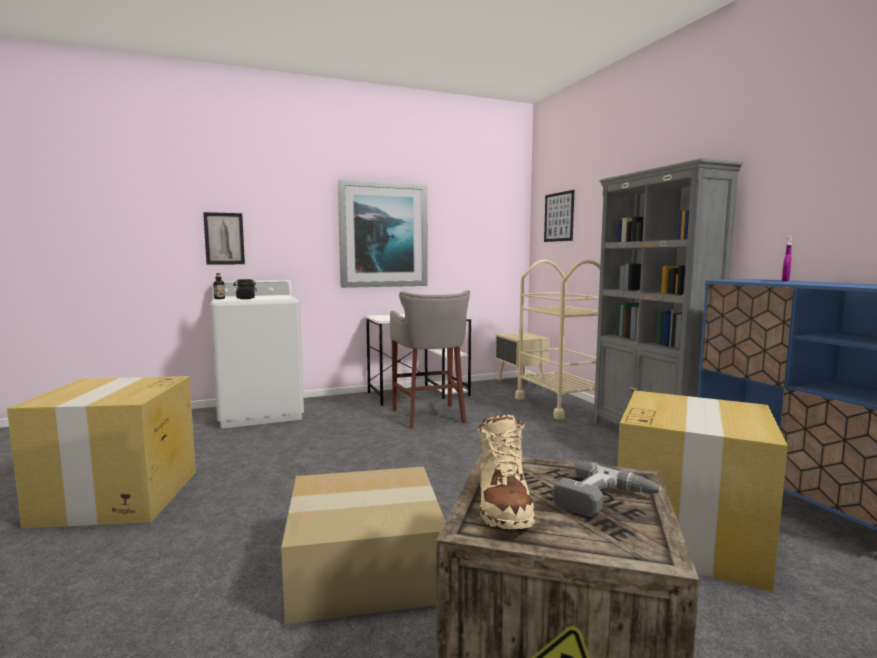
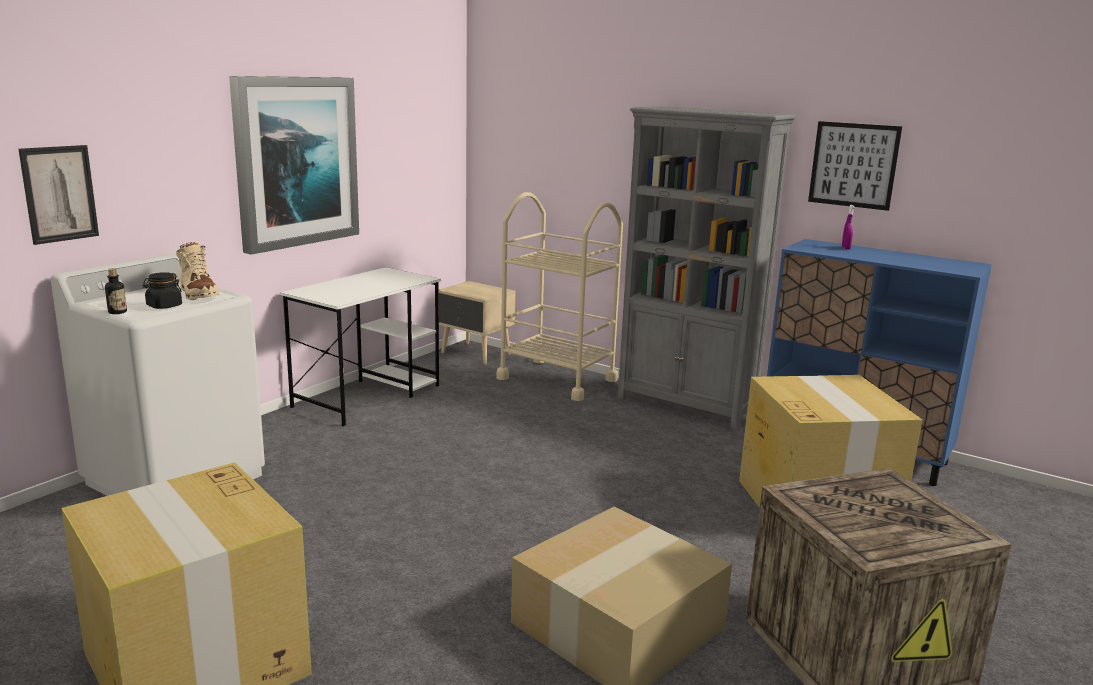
camera: 35 degrees left, 10 degrees up
grey stool [390,290,470,429] -> none
beige boot [477,415,535,529] -> beige boot moved to [176,242,220,300]
picture [544,190,574,242] -> picture moved to [808,121,902,211]
power drill [553,461,662,517] -> none

